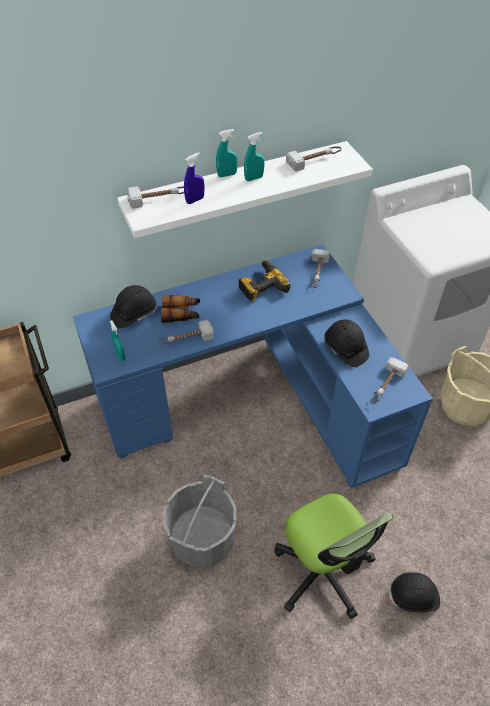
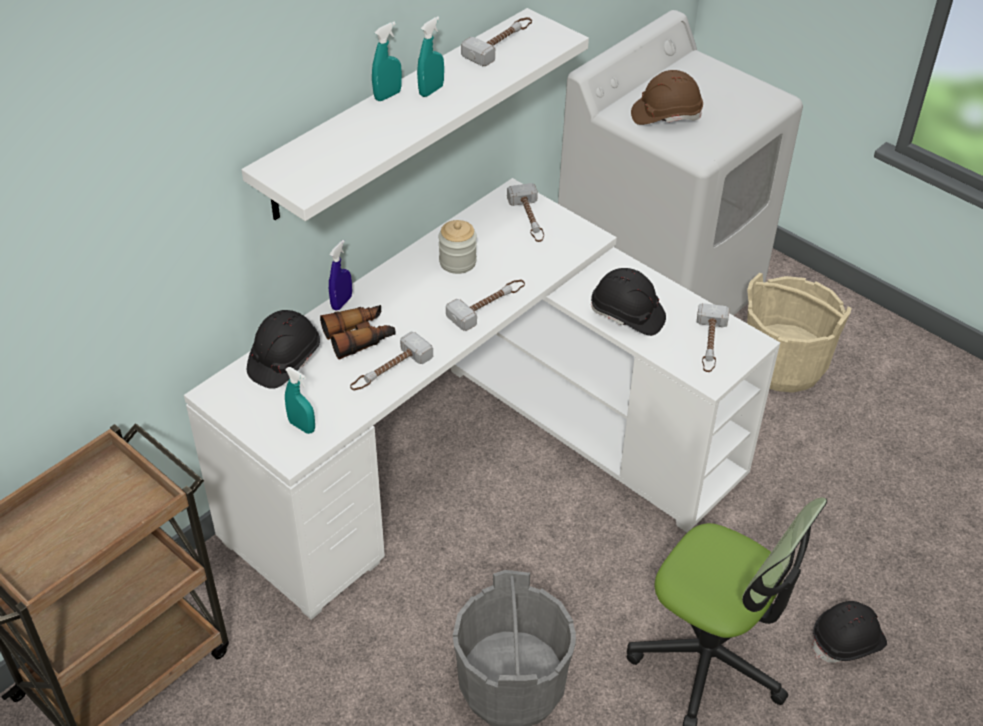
camera: 25 degrees left, 5 degrees down
blue desk [73,244,433,488] -> white desk [184,178,780,620]
hammer [127,186,184,208] -> hammer moved to [446,280,525,331]
blue spray bottle [184,153,204,204] -> blue spray bottle moved to [329,240,352,311]
power drill [239,260,291,302] -> jar [438,220,477,274]
none -> brown hard hat [631,70,703,125]

